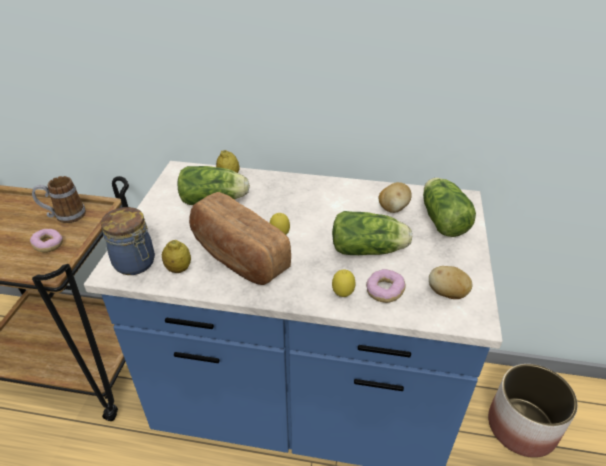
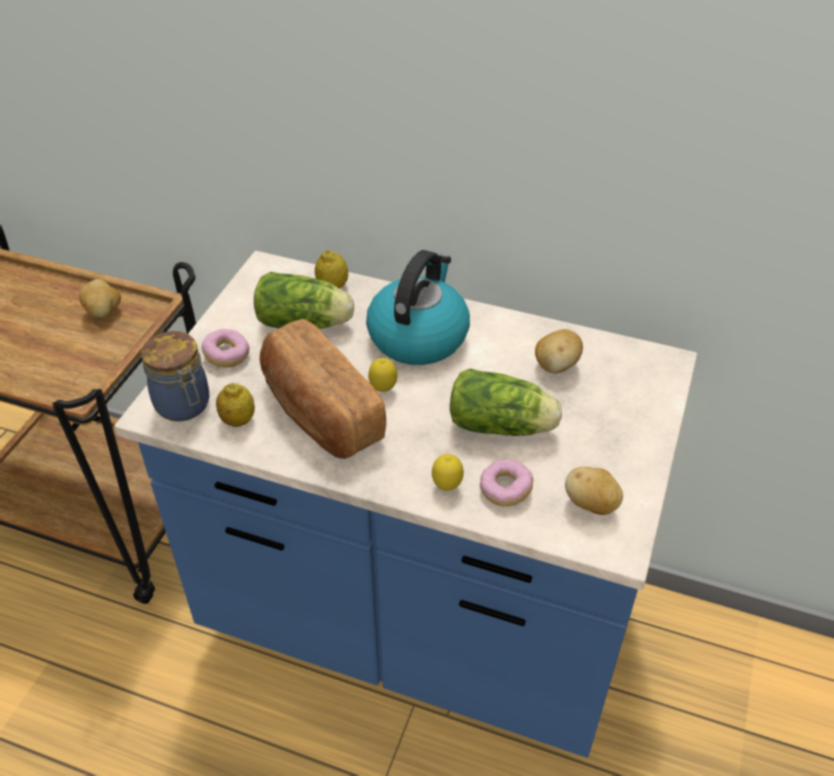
camera: 10 degrees right, 5 degrees up
donut [30,229,63,252] -> donut moved to [202,329,249,368]
mug [32,176,86,223] -> potato [79,279,121,318]
lettuce [423,178,476,237] -> none
planter [488,364,578,458] -> none
none -> kettle [366,250,470,365]

